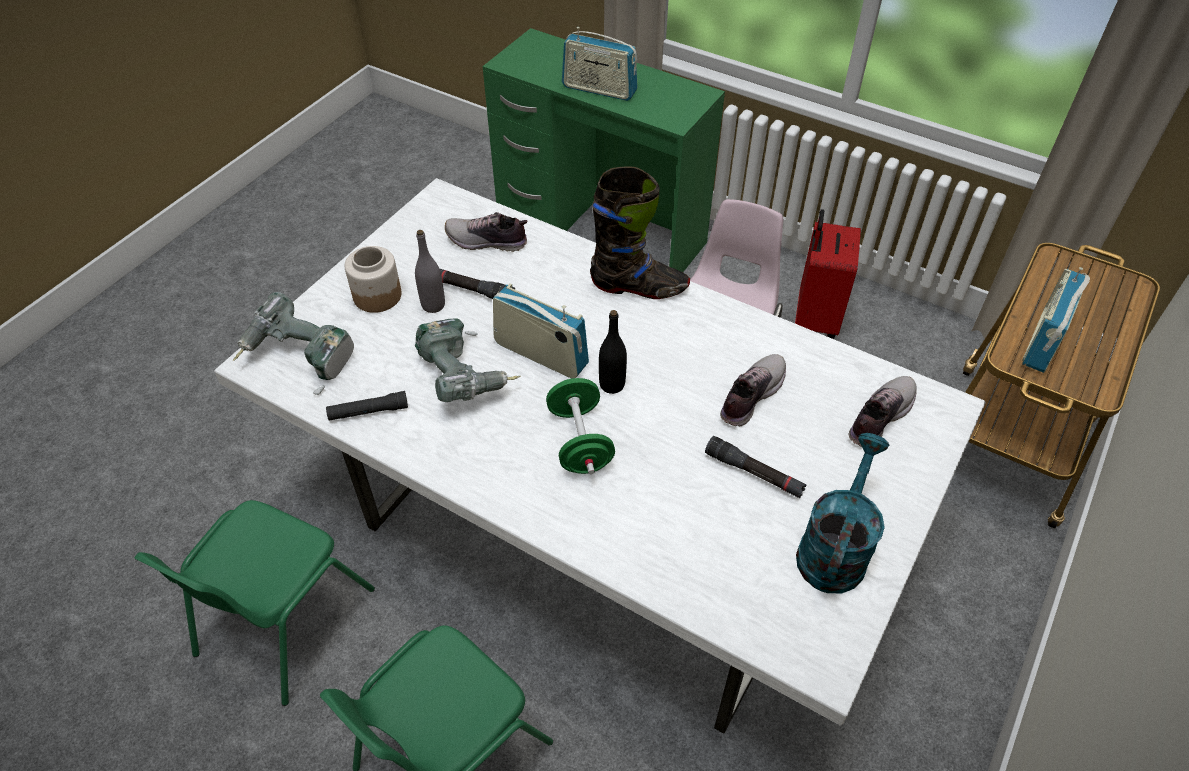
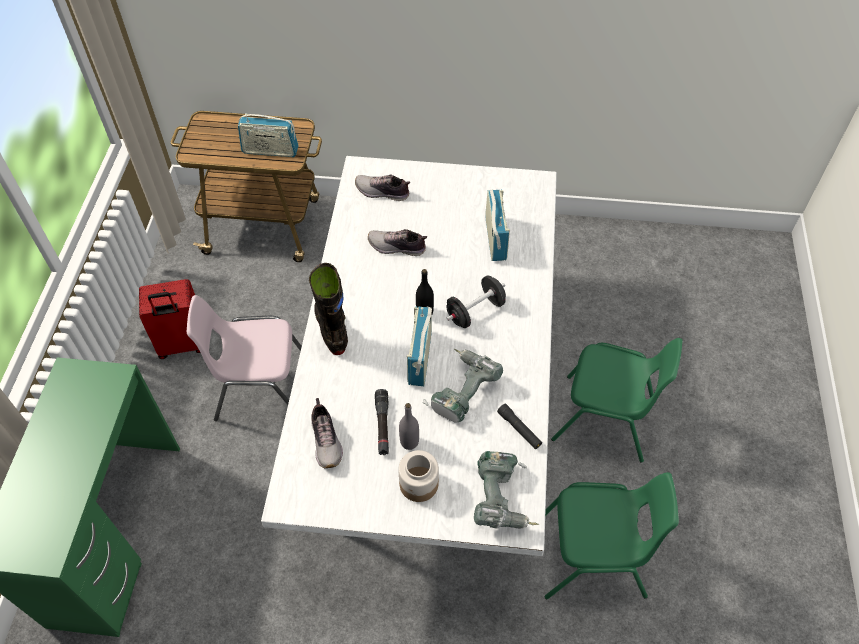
camera: 115 degrees left, 5 degrees up
green dumbbell [546,378,615,474] -> black dumbbell [447,276,506,328]
radio [562,27,638,101] -> radio moved to [485,190,510,261]
black flashlight [705,436,807,498] -> none
turquoise watering can [796,433,889,593] -> none

